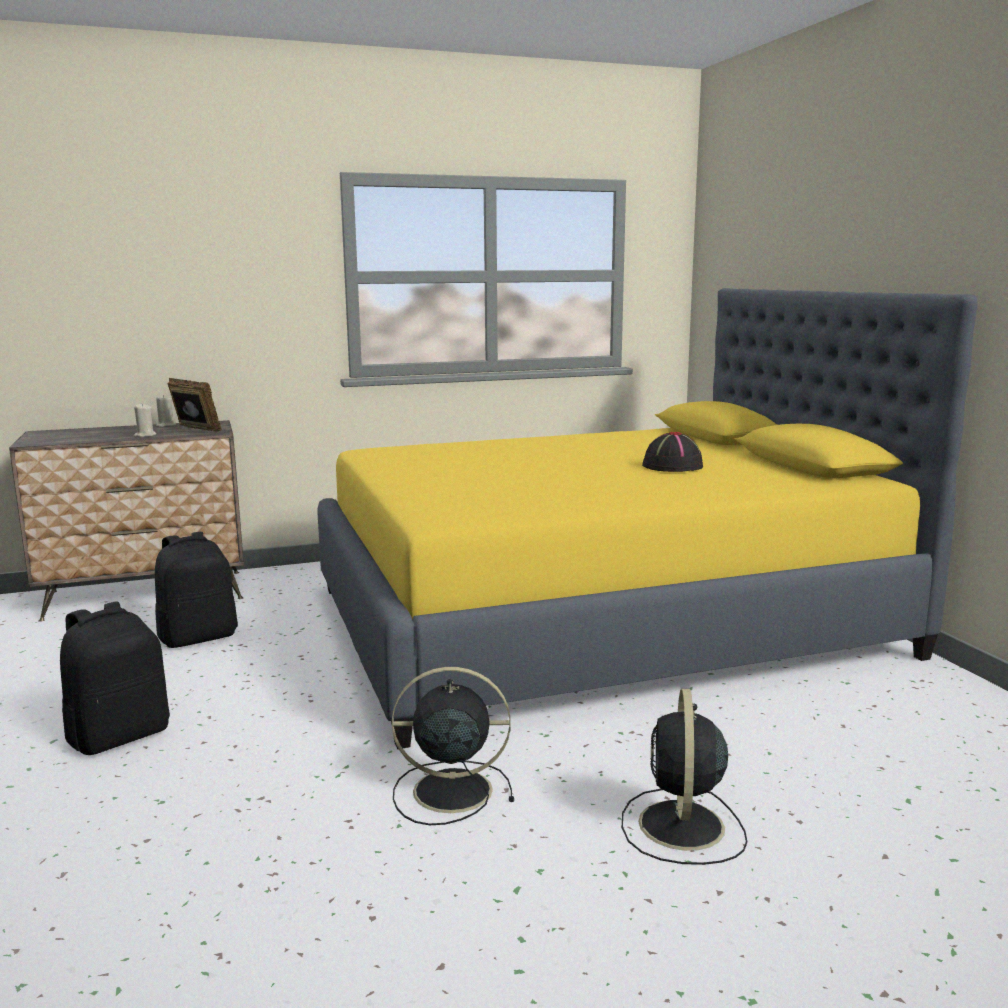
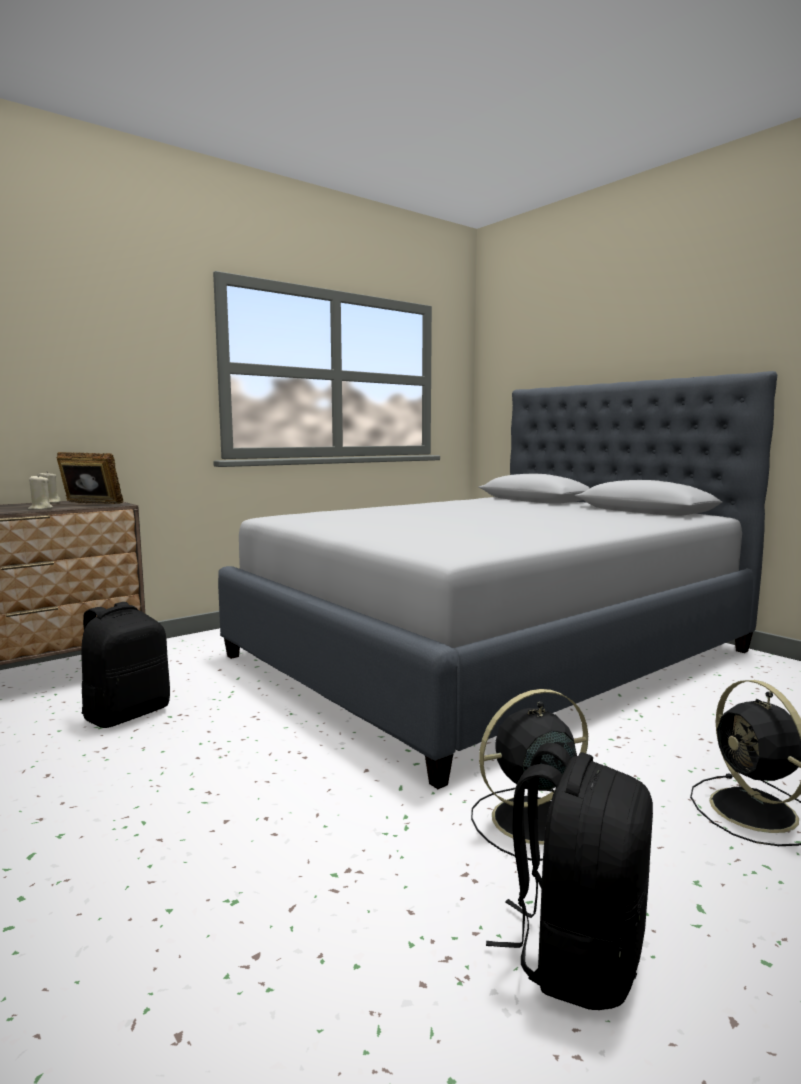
camera: 20 degrees left, 5 degrees down
black backpack [60,601,170,755] -> black backpack moved to [486,743,653,1010]
yellow bed [317,288,978,749] -> grey bed [218,371,777,789]
black hat [642,432,703,472] -> none

